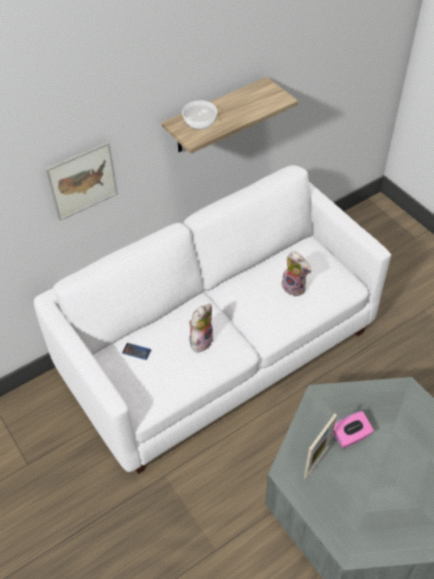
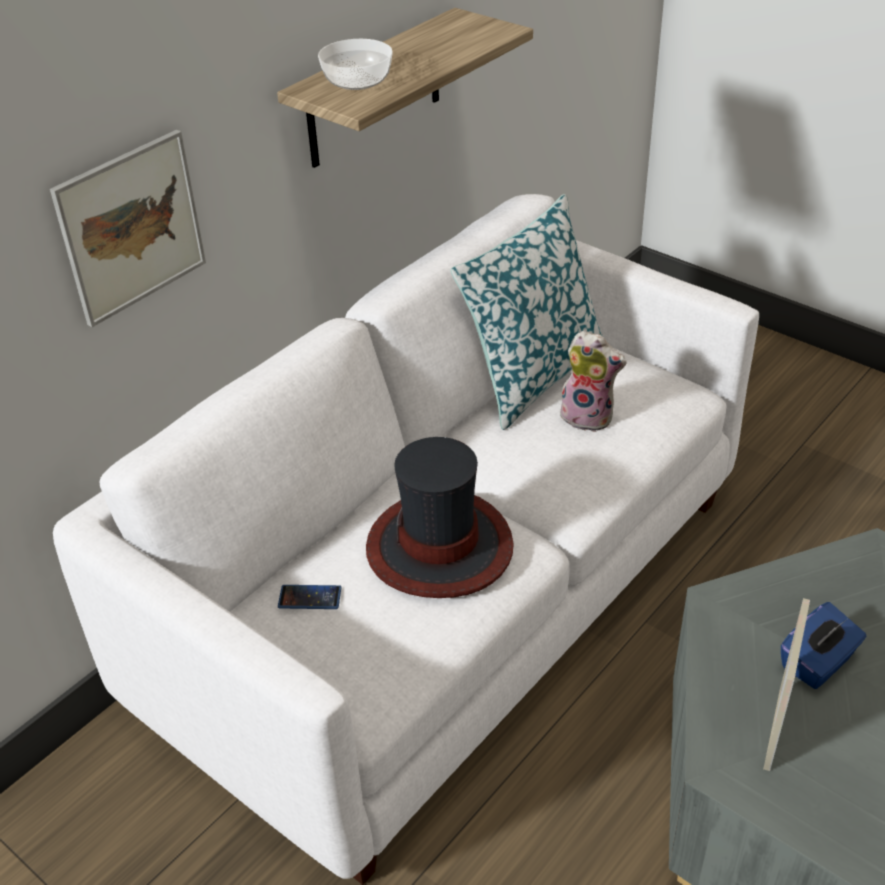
camera: 15 degrees left, 10 degrees down
plush toy [189,304,214,352] -> hat [366,437,514,598]
pink tissue box [333,411,374,449] -> blue tissue box [781,602,866,689]
none -> pillow [451,194,603,430]

